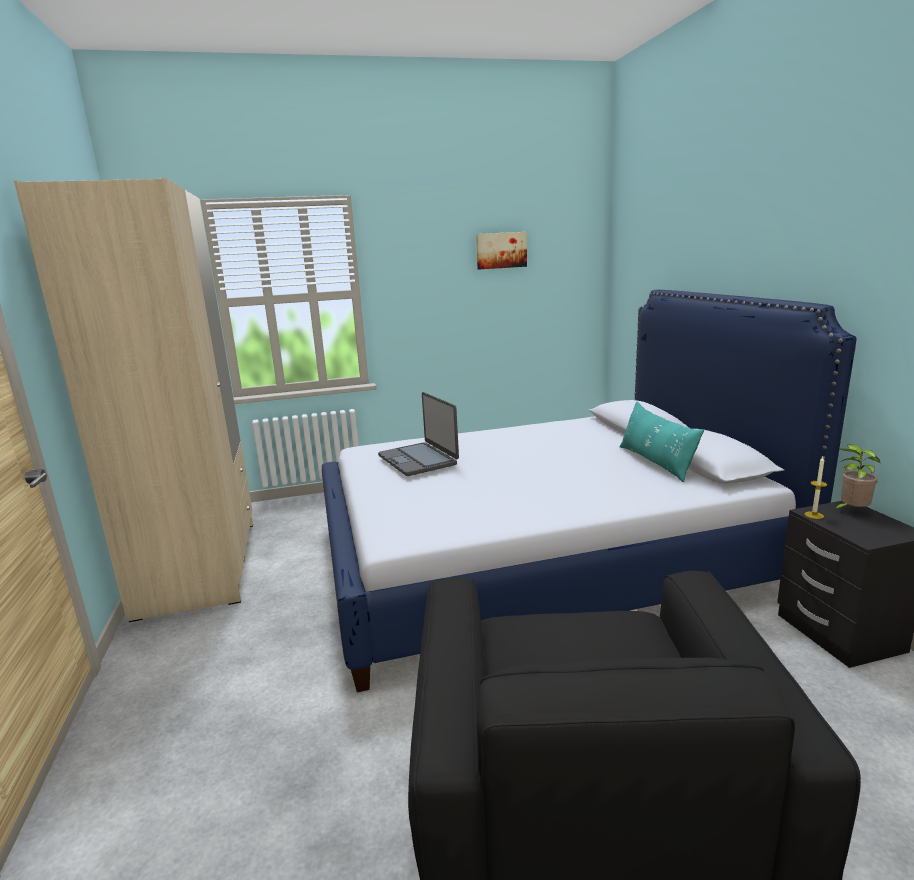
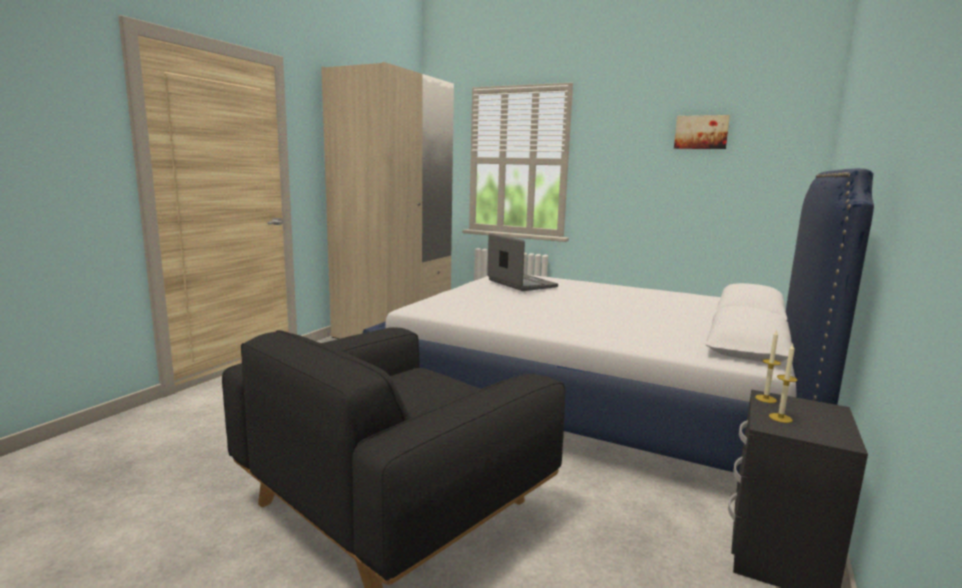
camera: 40 degrees right, 5 degrees down
laptop [378,392,459,476] -> laptop turned 135 degrees clockwise [487,233,558,291]
turquoise pillow [620,402,704,482] -> none
potted plant [834,444,881,509] -> none
none -> candle [769,344,798,423]

